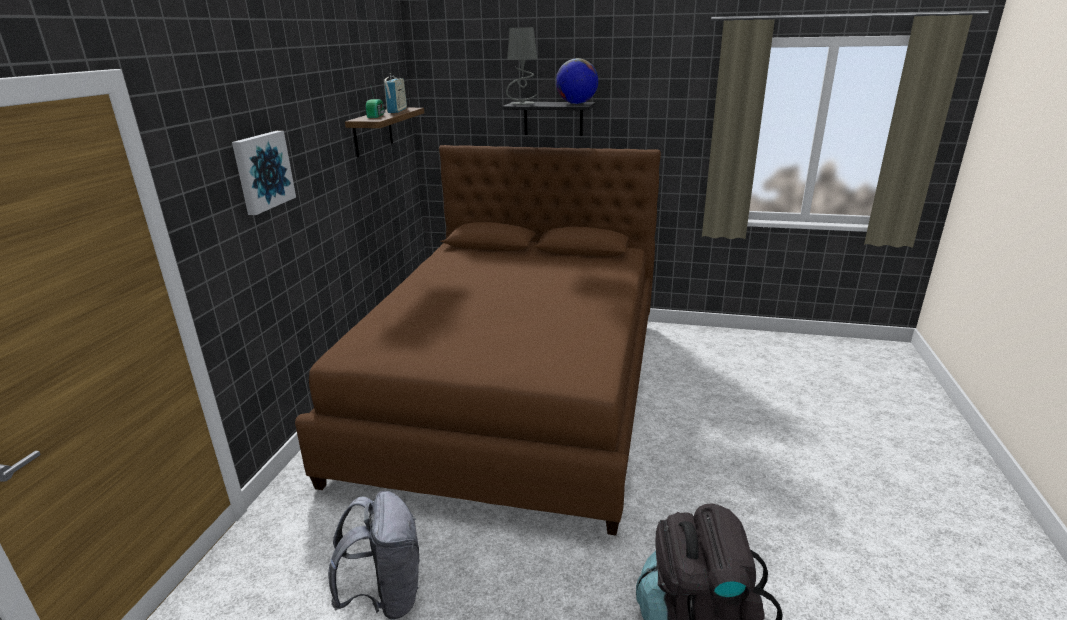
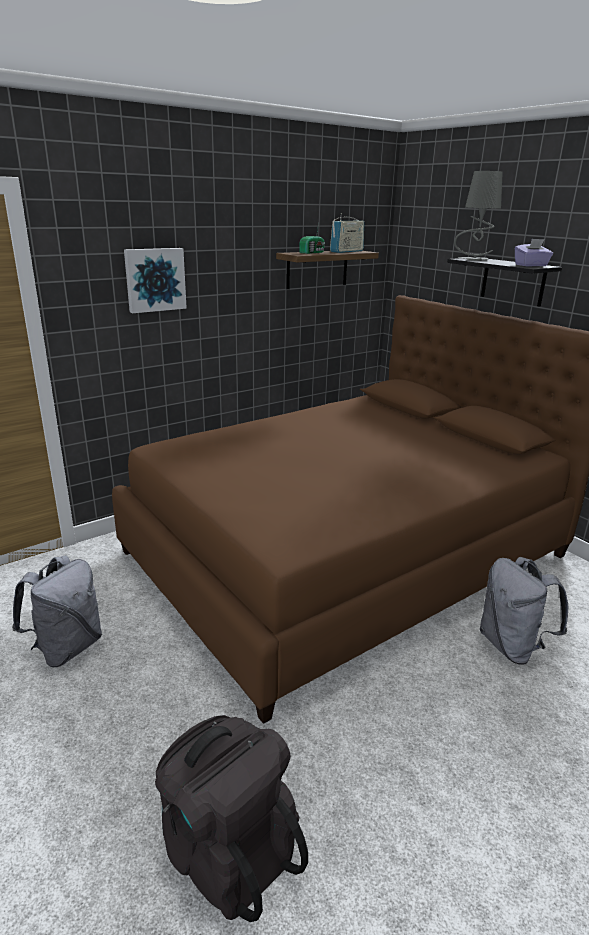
camera: 40 degrees right, 0 degrees up
globe [556,58,599,104] -> purple tissue box [515,239,553,267]
none -> grey backpack [480,557,568,665]

